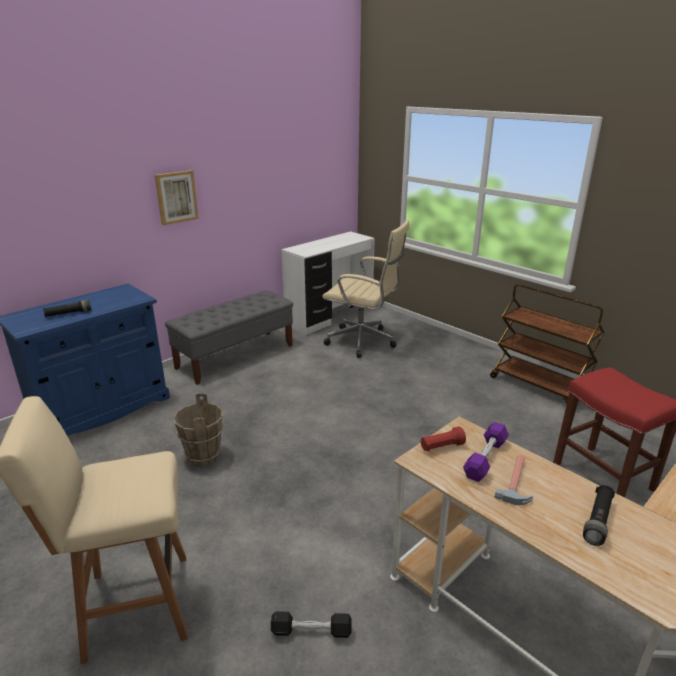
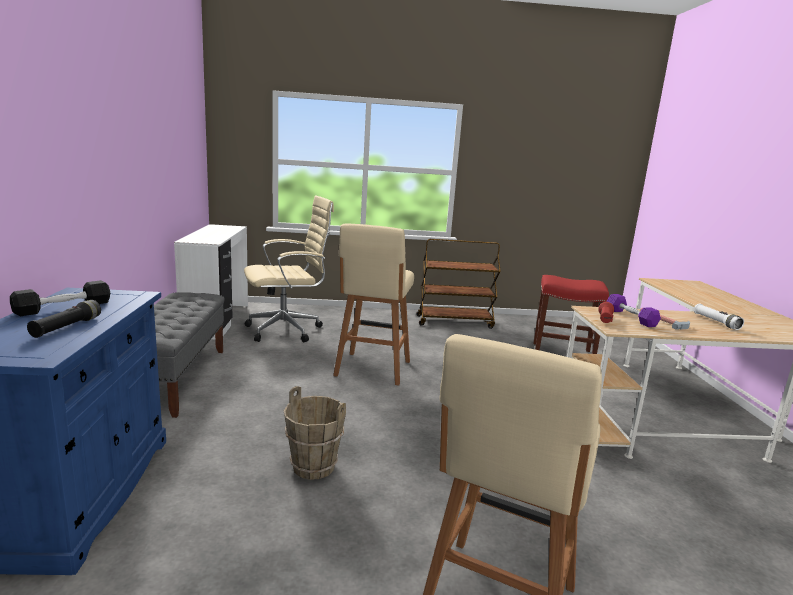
camera: 50 degrees left, 10 degrees down
picture [155,170,199,225] -> none
black dumbbell [271,611,352,638] -> black dumbbell moved to [10,280,110,316]
black flashlight [583,485,615,546] -> white flashlight [693,304,744,330]
none -> beige stool [333,224,414,386]

